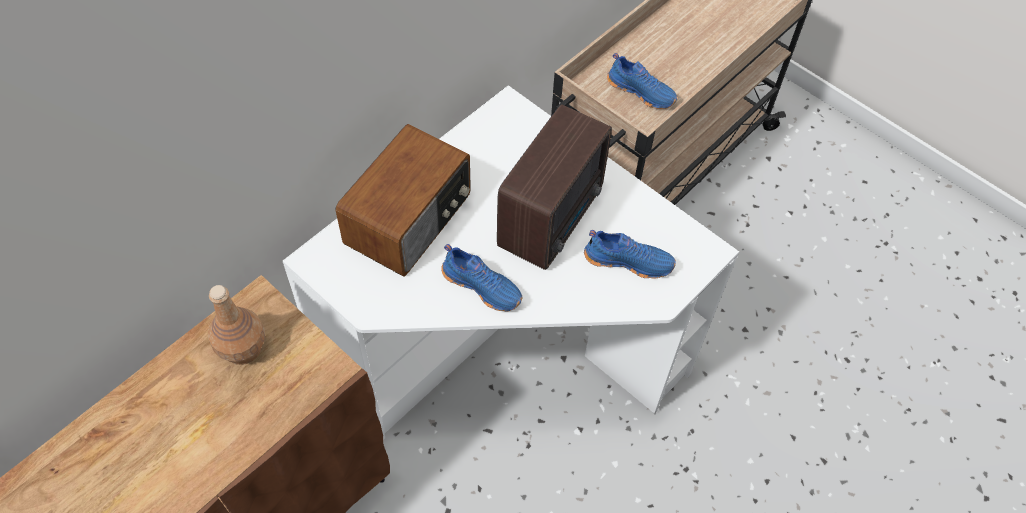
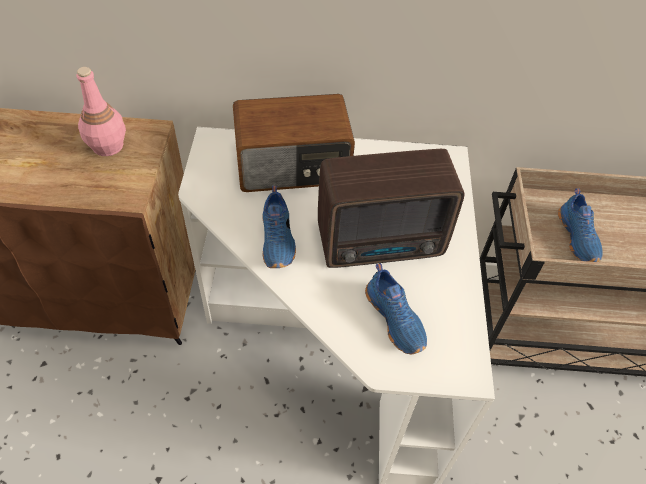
camera: 50 degrees right, 5 degrees down
brown bottle [208,285,265,365] -> pink bottle [76,67,126,156]

